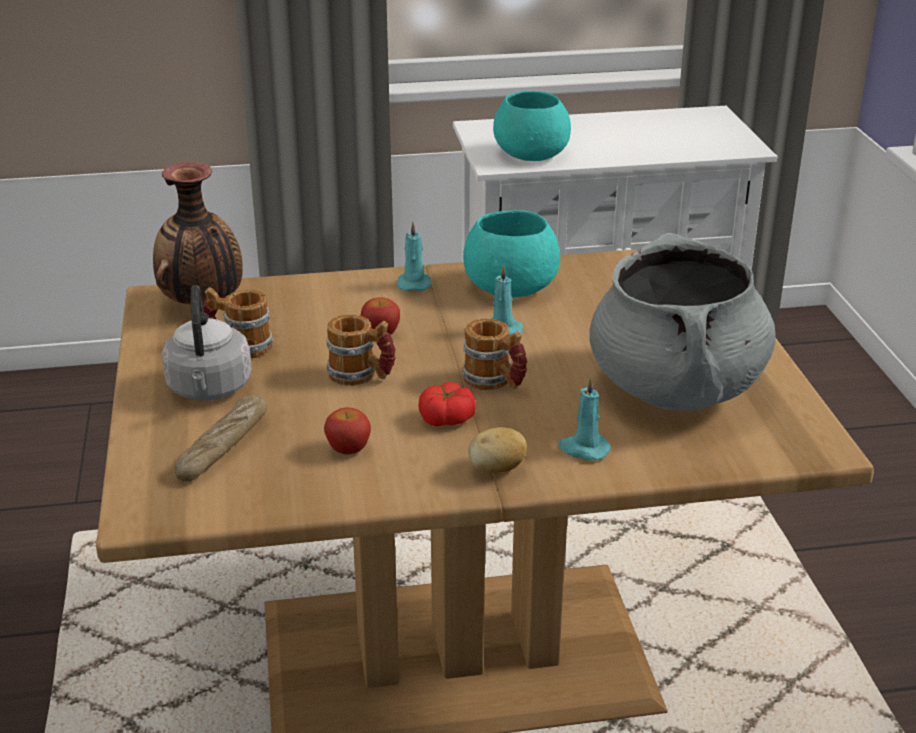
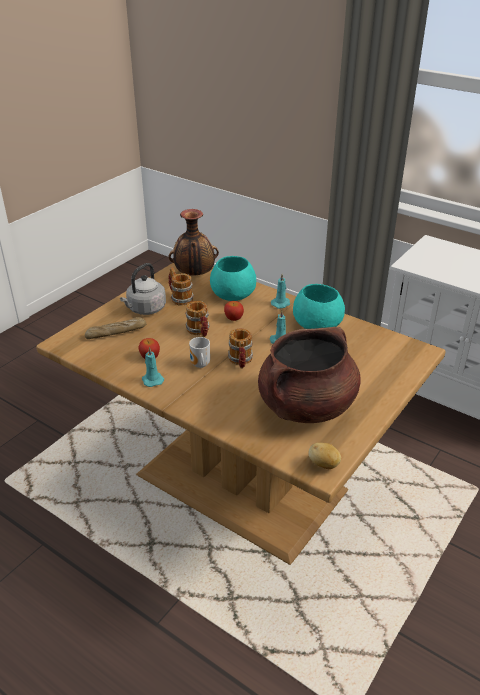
camera: 45 degrees right, 5 degrees up
tomato [418,382,476,426] -> mug [189,337,210,368]
potato [468,427,527,473] -> potato moved to [308,443,341,469]
turquoise bowl [493,91,571,161] -> turquoise bowl moved to [210,256,256,301]
turquoise candle [558,376,611,461] -> turquoise candle moved to [142,347,164,387]
grey cooking pot [589,233,776,411] -> brown cooking pot [258,327,361,423]

